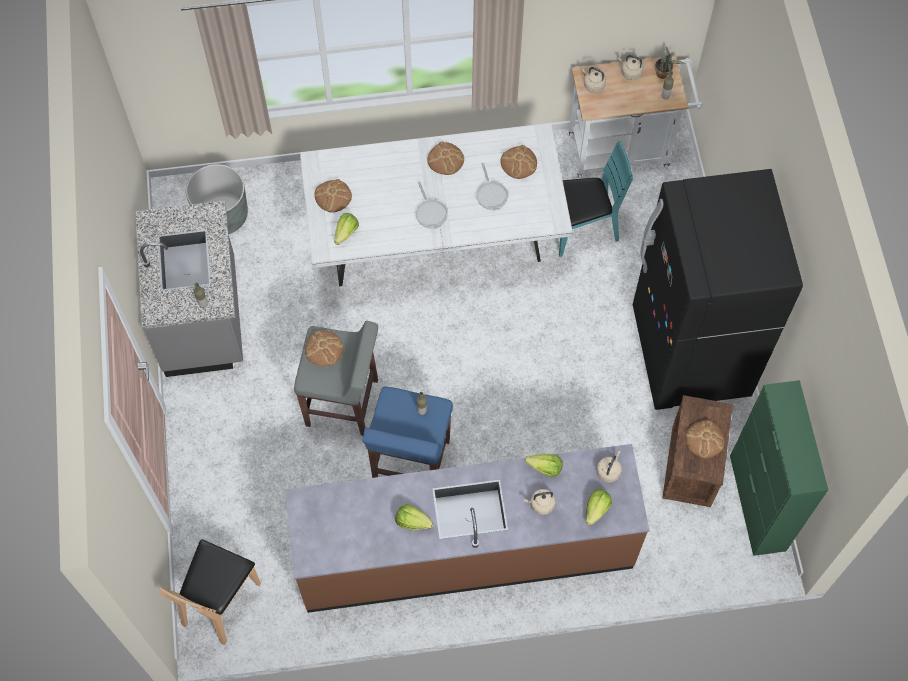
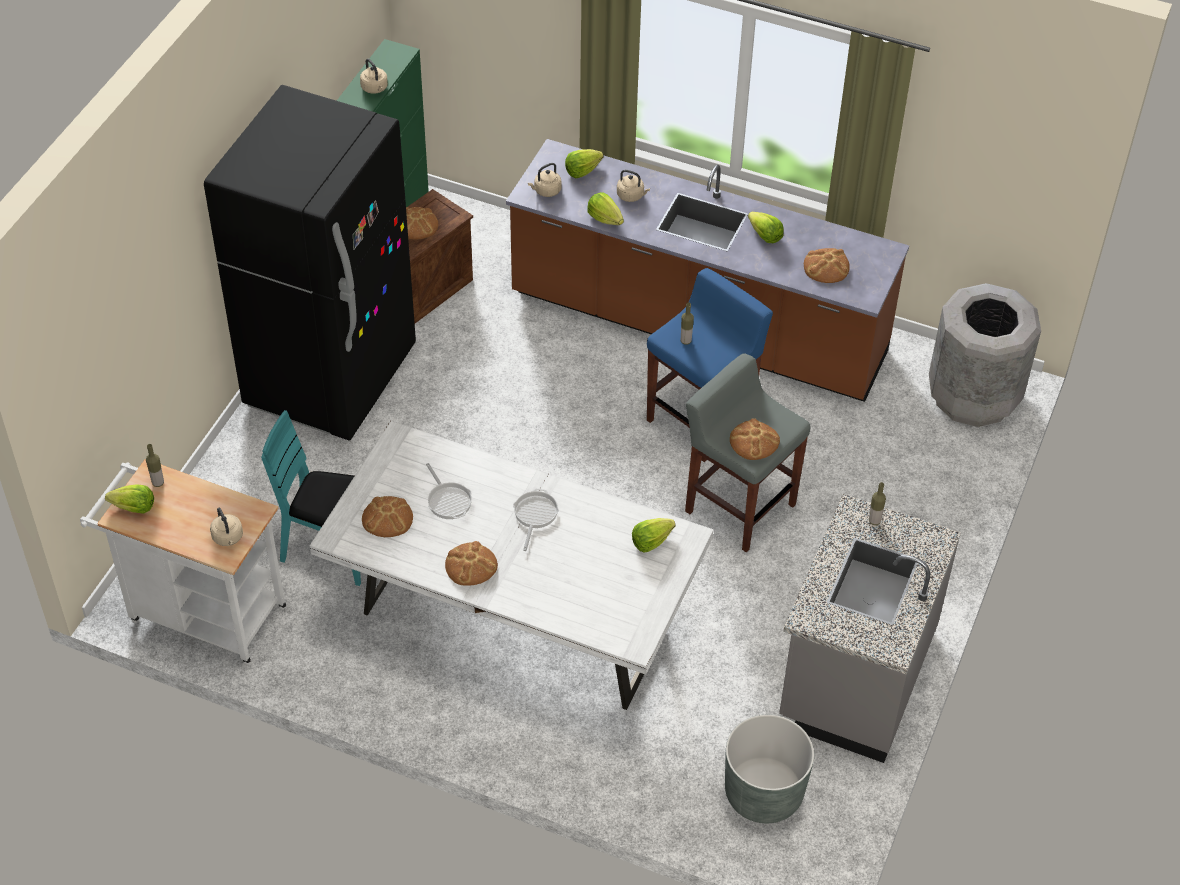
camera: 150 degrees left, 15 degrees down
brown chair [159,539,261,645] -> grey trash can [929,283,1041,427]
bread [314,179,352,213] -> bread moved to [804,248,850,283]
frying pan [476,163,509,211] -> frying pan turned 135 degrees clockwise [426,463,472,519]
beige kettle [618,55,644,80] -> beige kettle moved to [360,59,388,94]
potted plant [655,47,685,79] -> lettuce [105,484,154,514]

